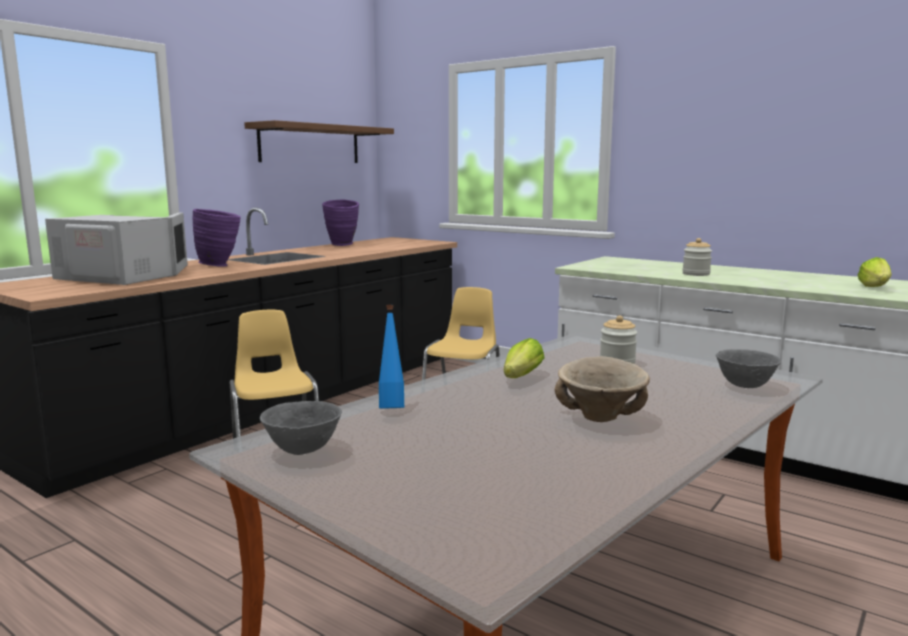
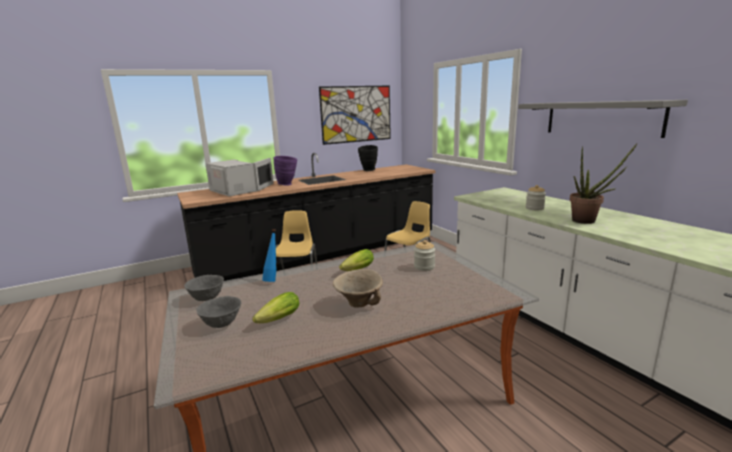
camera: 25 degrees right, 5 degrees up
brown shelf [244,120,394,163] -> picture [319,86,391,145]
purple vase [322,199,359,246] -> black vase [358,145,378,171]
grey bowl [716,349,781,388] -> grey bowl moved to [196,296,241,328]
lettuce [858,257,892,287] -> lettuce moved to [252,292,299,323]
none -> grey shelf [518,100,688,138]
none -> potted plant [570,143,638,224]

